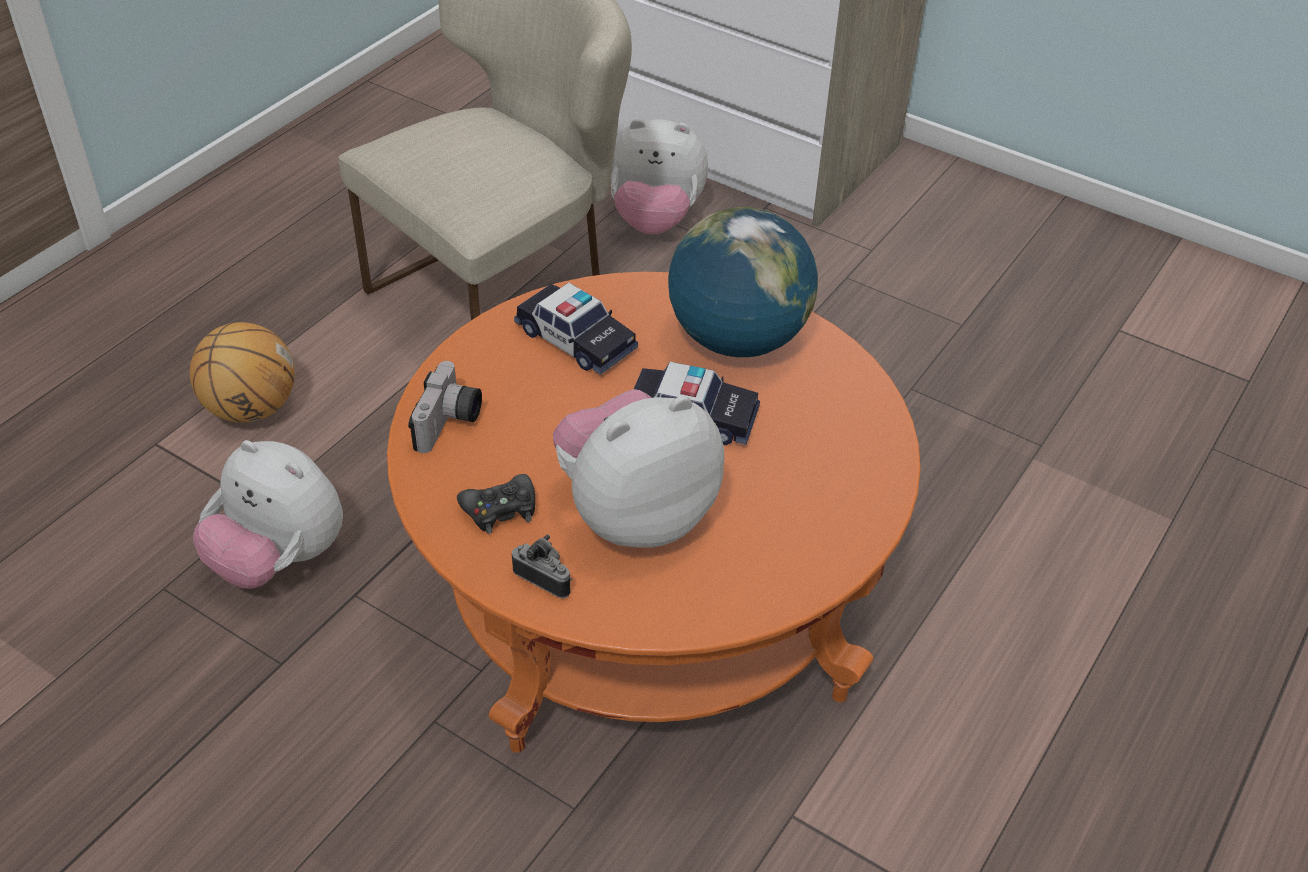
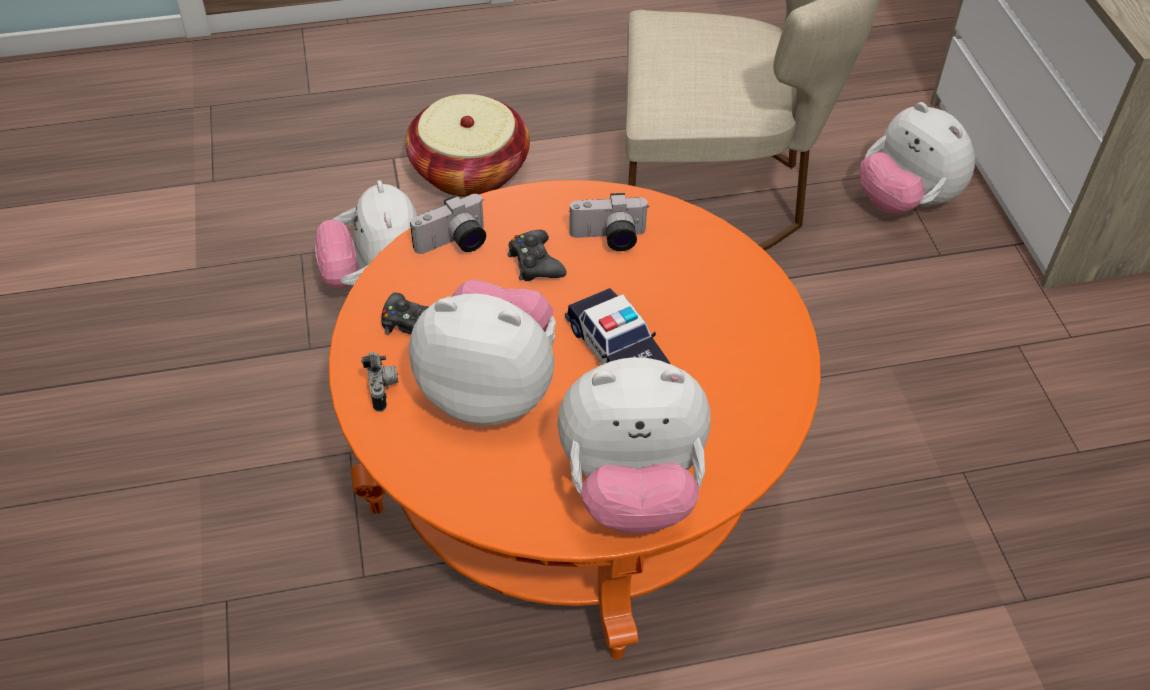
camera: 45 degrees right, 5 degrees up
basketball [190,322,295,423] -> basket [405,94,530,197]
toy car [514,283,638,375] -> camera [569,193,649,251]
globe [668,207,818,357] -> none
none -> black game controller [508,230,567,281]
none -> plush toy [557,357,711,534]

